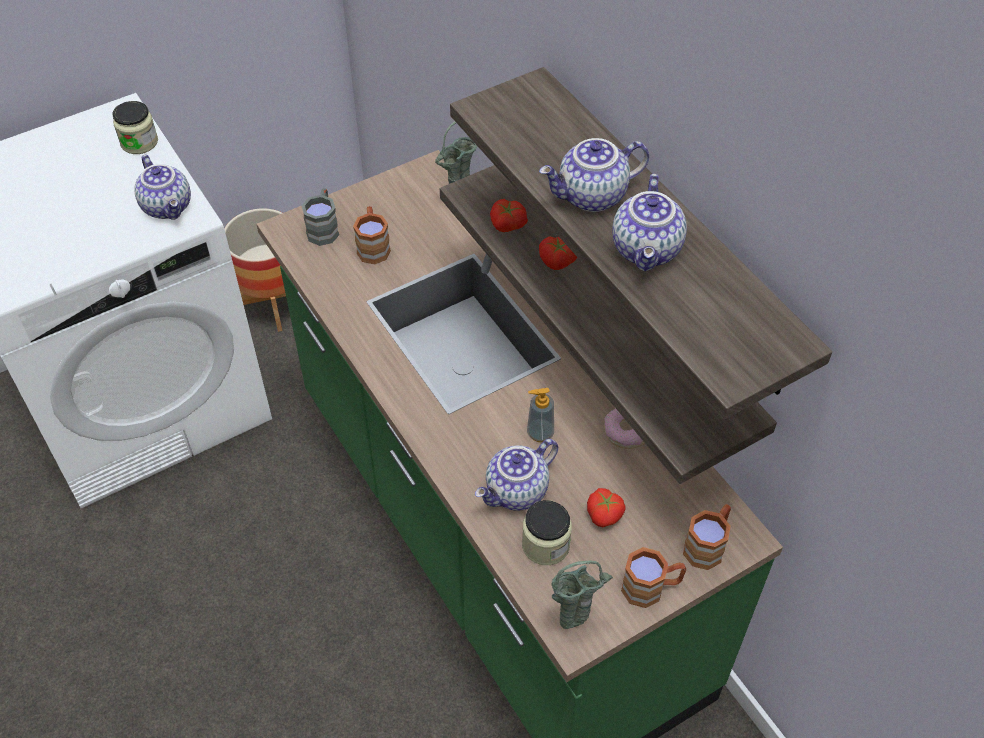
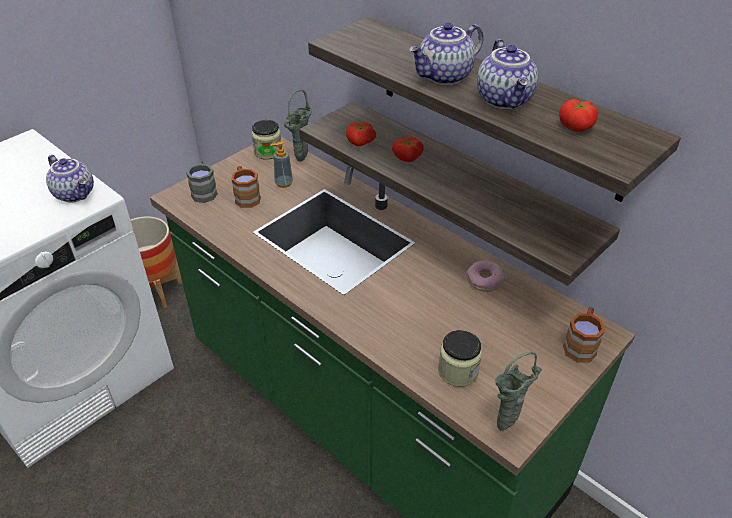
camera: 15 degrees left, 10 degrees down
jar [112,101,158,154] -> jar moved to [251,120,281,160]
teapot [475,439,558,511] -> none
soap dispenser [527,388,554,442] -> soap dispenser moved to [271,141,293,188]
tomato [587,488,626,527] -> tomato moved to [559,99,598,132]
brown mug [621,547,686,608] -> none

